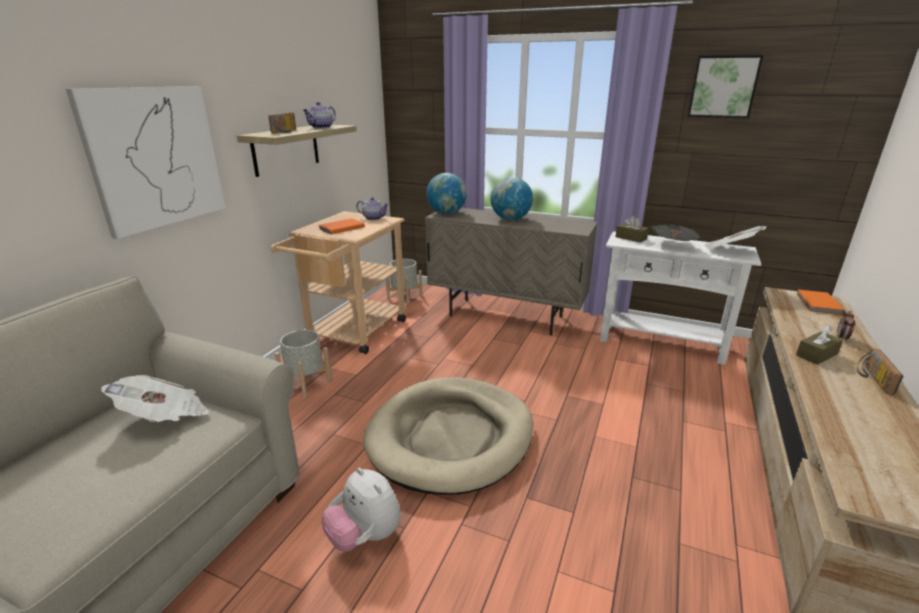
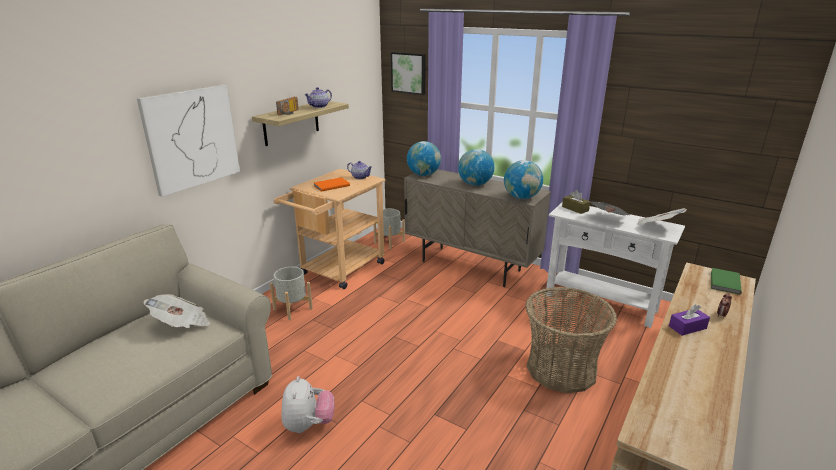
camera: 10 degrees right, 0 degrees up
plush toy [322,468,401,552] -> plush toy turned 150 degrees counterclockwise [281,376,334,433]
beige dog bed [363,377,533,495] -> none
picture [687,55,764,119] -> picture moved to [391,52,426,95]
orange book [796,289,845,315] -> green book [711,268,742,295]
brown tissue box [796,326,843,365] -> purple tissue box [669,305,710,336]
radio [857,349,903,395] -> none
none -> globe [504,160,543,199]
none -> basket [525,287,617,393]

